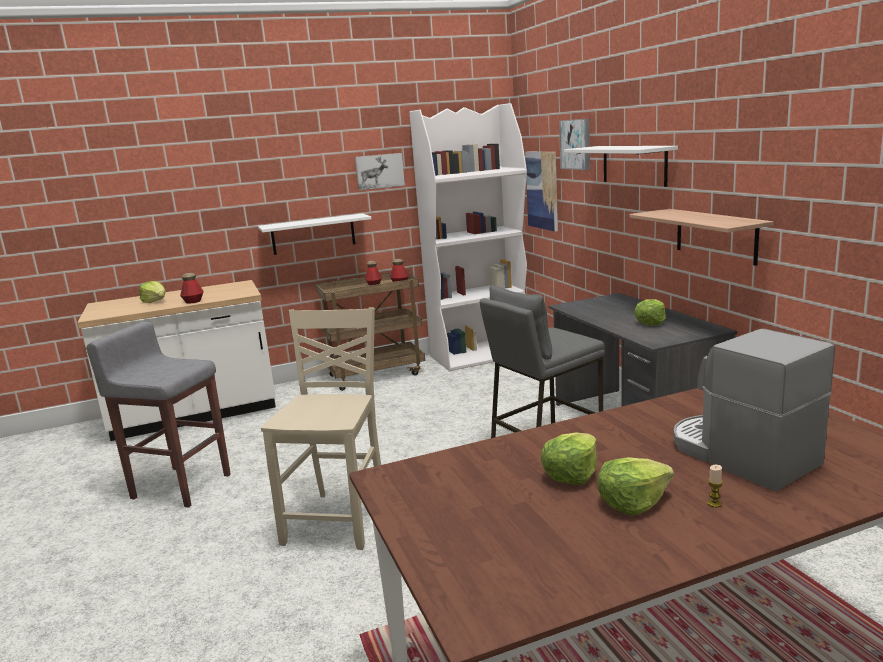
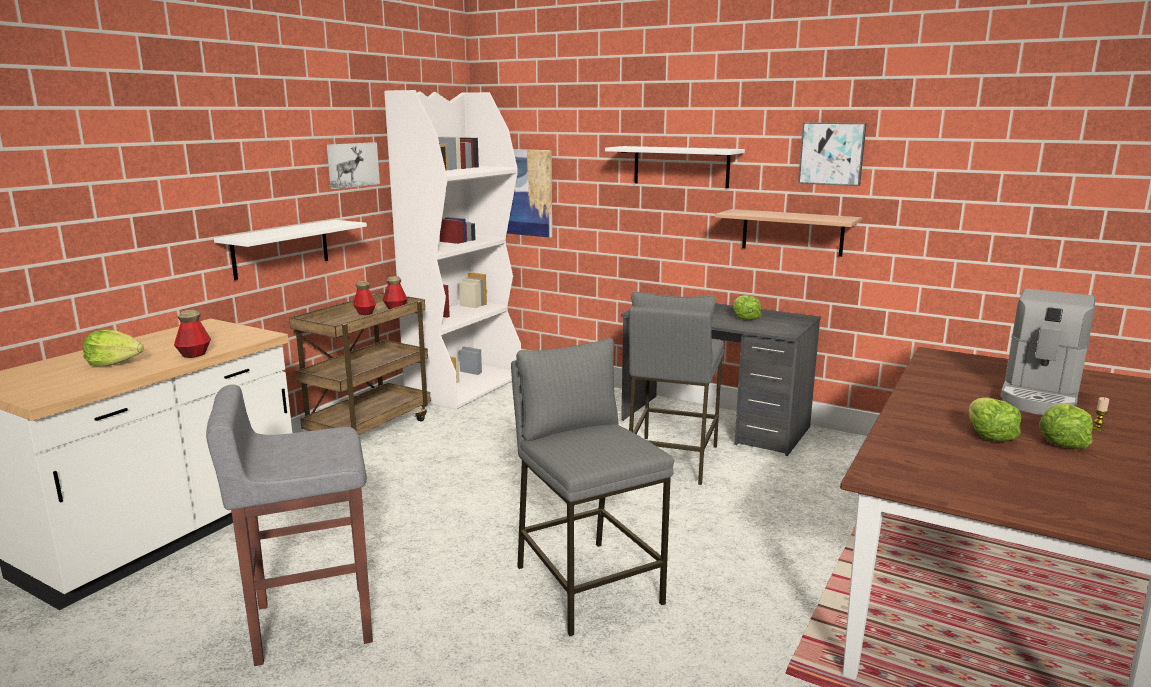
camera: 40 degrees left, 0 degrees up
beige chair [261,307,381,550] -> grey stool [511,338,674,636]
picture [559,118,590,170] -> picture moved to [798,122,867,186]
coffee machine [673,329,835,491] -> coffee machine turned 75 degrees counterclockwise [1000,289,1096,415]

